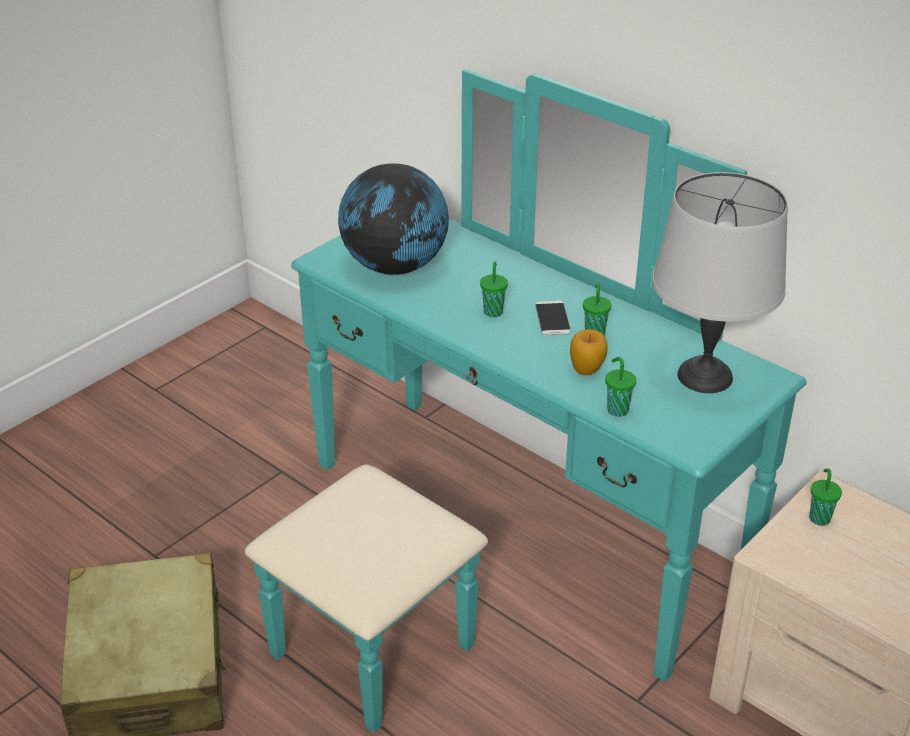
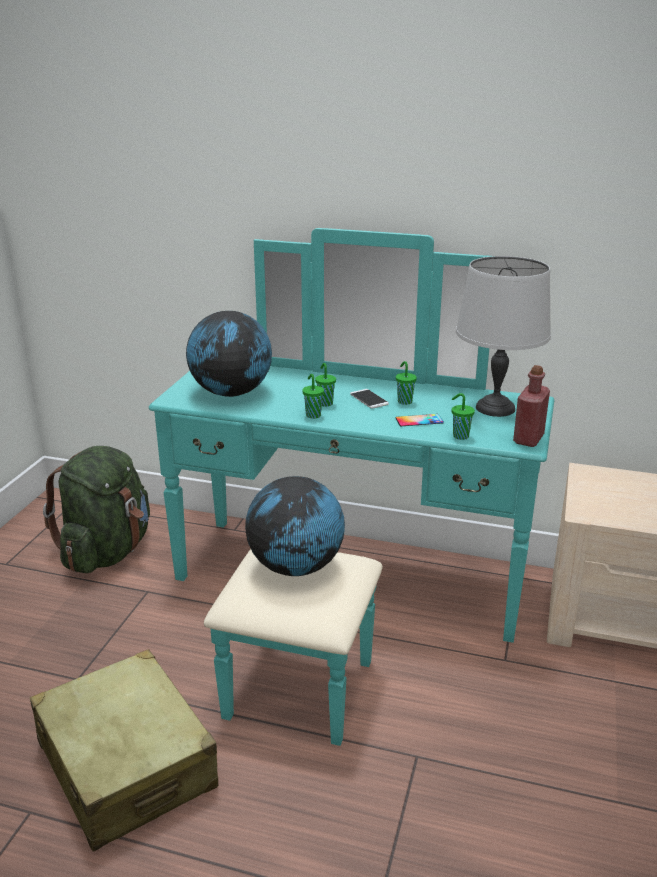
camera: 25 degrees left, 10 degrees down
apple [570,330,608,375] -> phone [396,414,444,426]
green cup [809,468,842,526] -> green cup moved to [302,374,324,419]
none -> green backpack [43,446,150,573]
none -> globe [245,476,345,576]
none -> red bottle [513,365,550,447]

